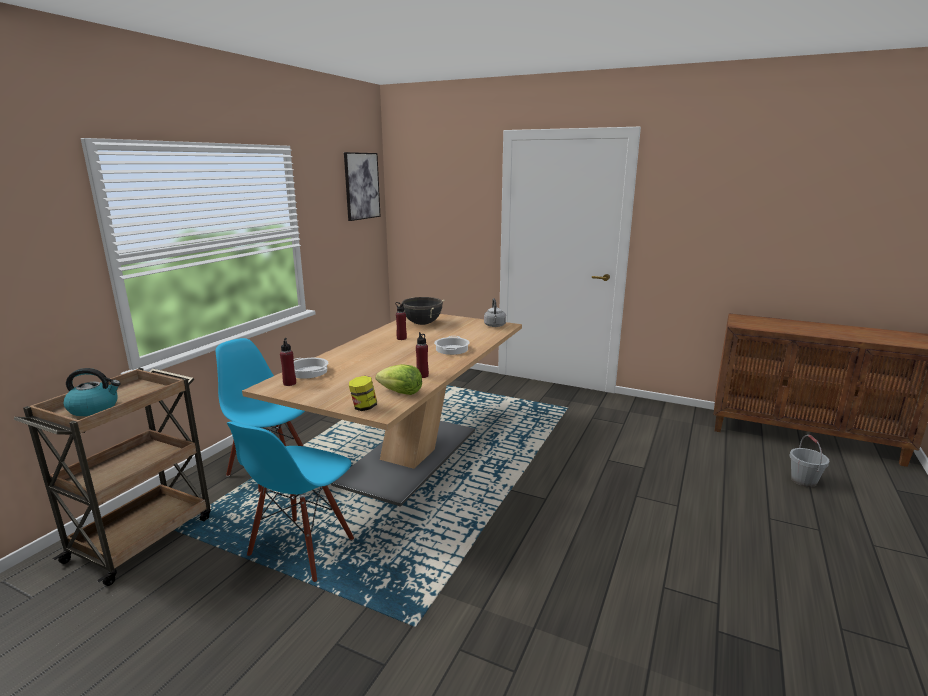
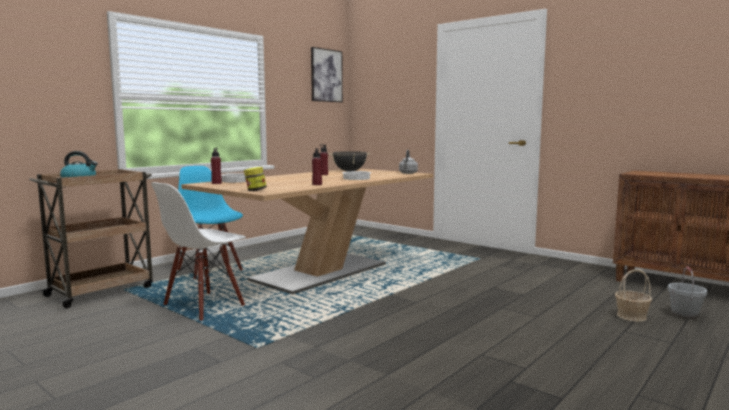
camera: 15 degrees right, 10 degrees down
blue chair [227,421,354,582] -> white chair [151,182,246,321]
lettuce [375,364,422,395] -> none
none -> basket [615,269,652,322]

